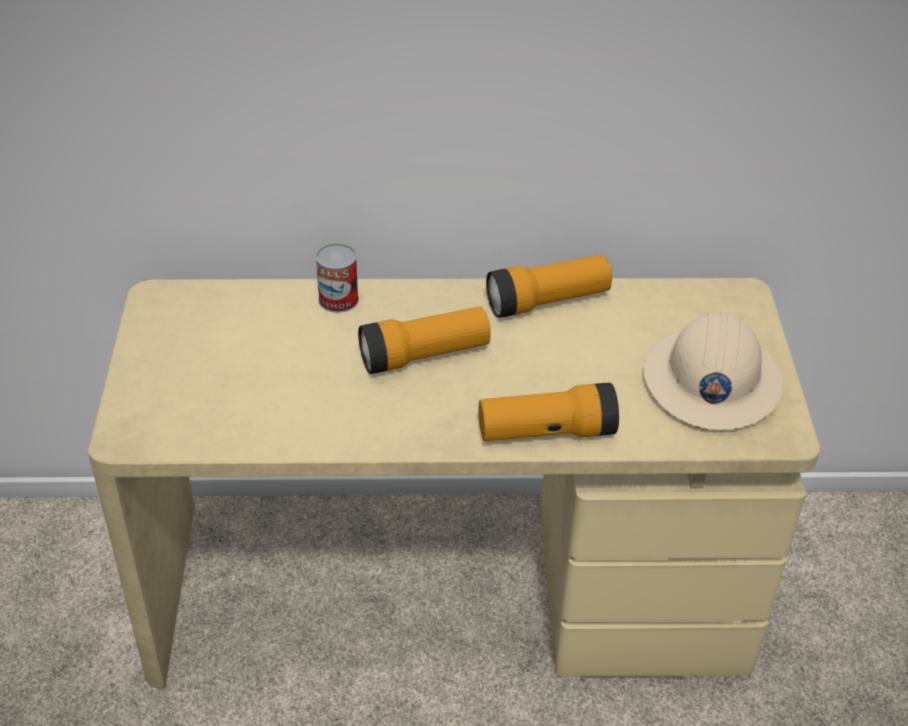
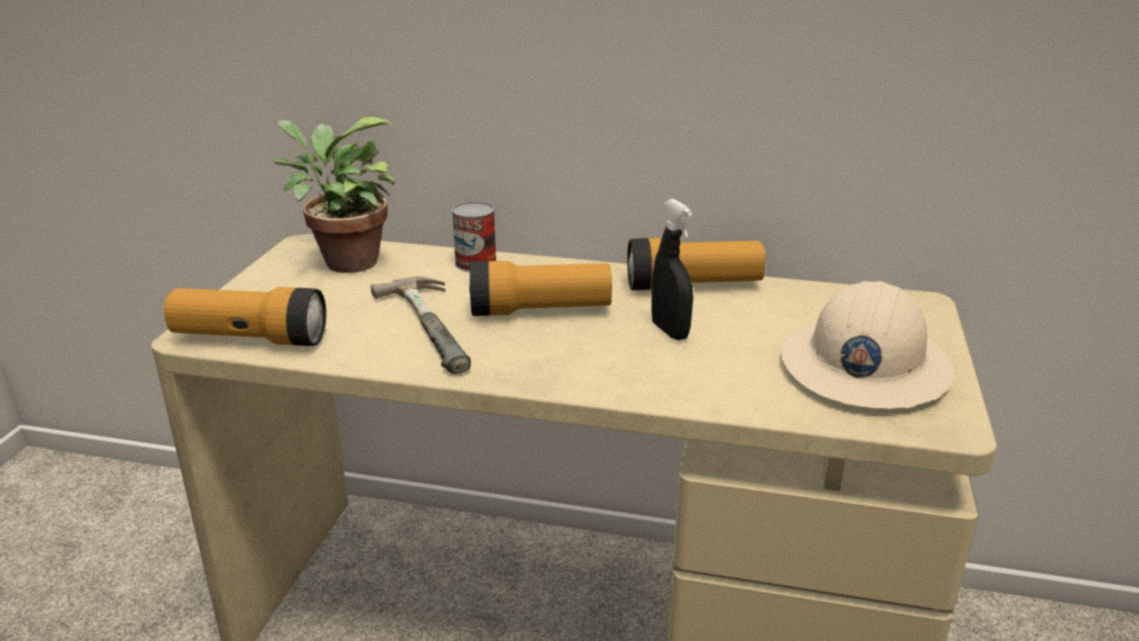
camera: 15 degrees right, 15 degrees down
flashlight [478,383,619,441] -> flashlight moved to [164,287,326,346]
none -> potted plant [273,116,395,273]
none -> hammer [371,276,471,374]
none -> black spray bottle [651,199,693,340]

